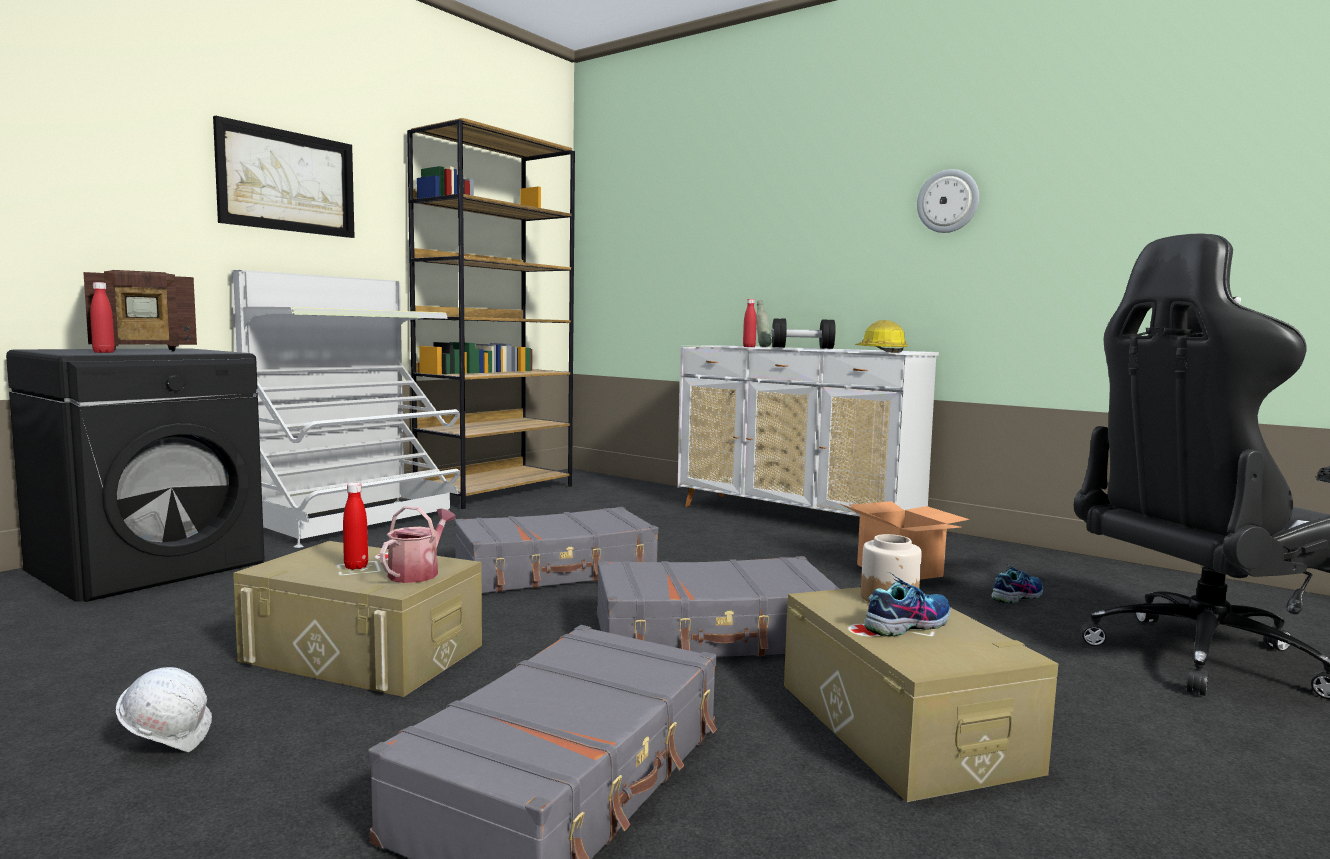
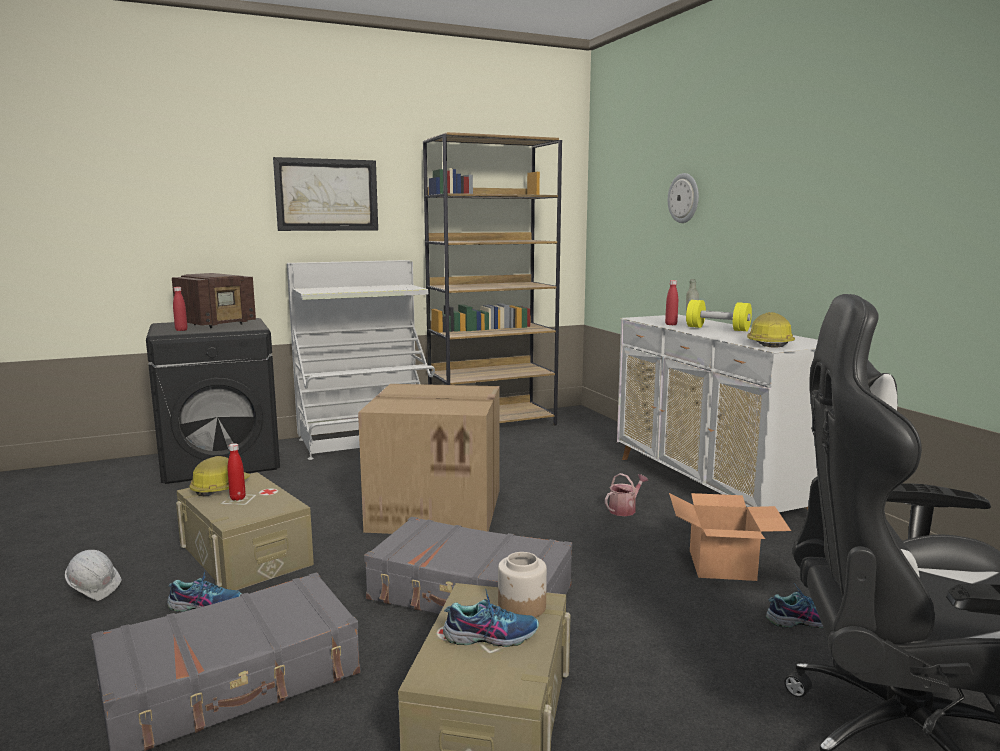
camera: 30 degrees right, 5 degrees up
radio [83,270,197,352] -> radio turned 45 degrees counterclockwise [172,273,256,328]
watering can [380,506,456,583] -> watering can moved to [605,473,648,516]
grey suitcase [455,507,658,593] -> cardboard box [358,384,499,534]
black dumbbell [771,318,836,349] -> yellow dumbbell [686,300,752,331]
wall clock [917,169,979,233] -> wall clock moved to [668,173,699,223]
none -> shoe [167,571,242,612]
none -> hard hat [190,456,250,496]

